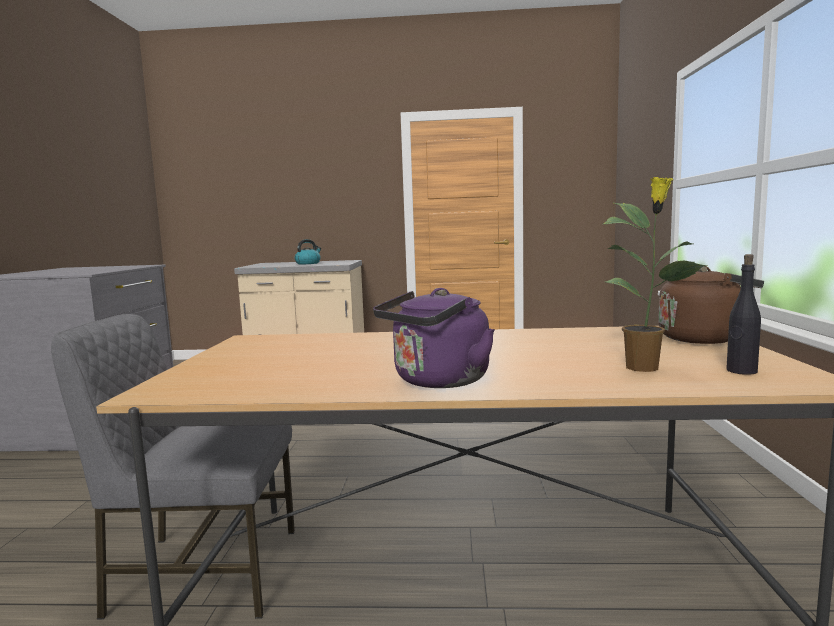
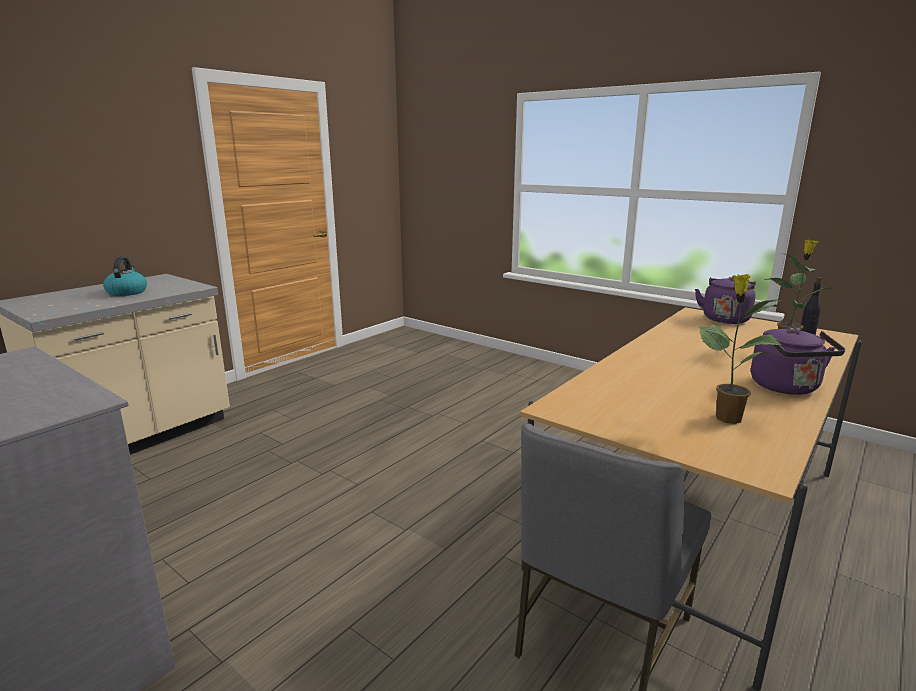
camera: 55 degrees left, 10 degrees up
brown kettle [658,266,764,344] -> purple kettle [695,277,756,324]
none -> potted plant [699,274,782,424]

